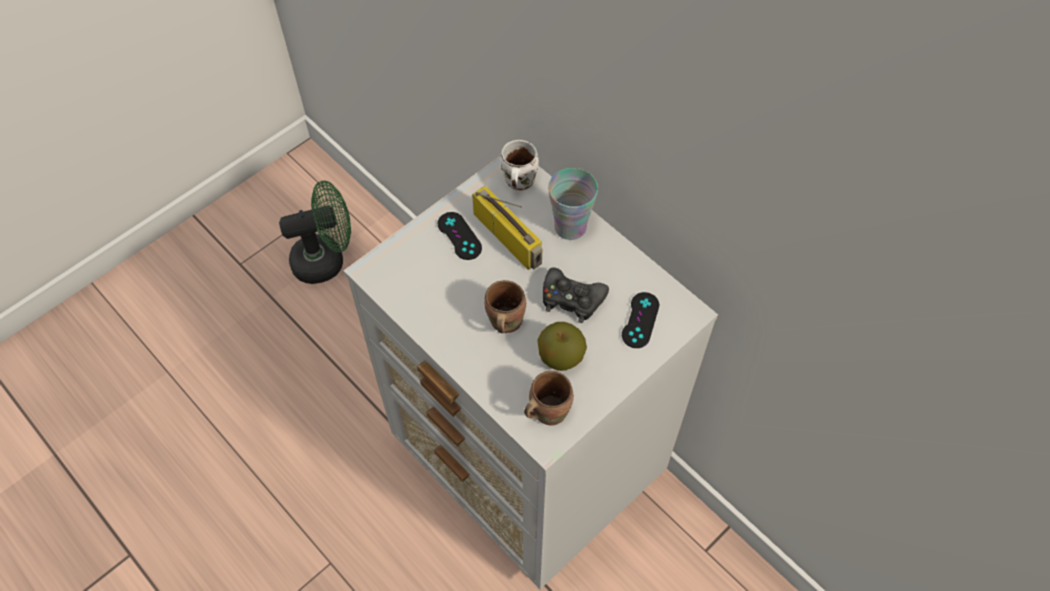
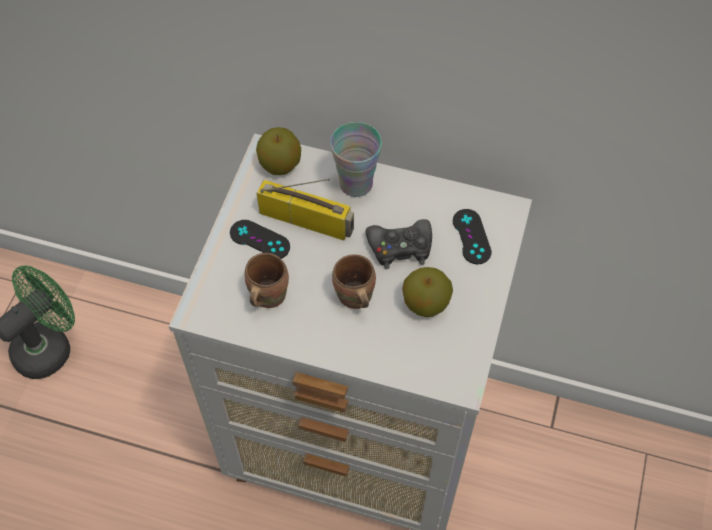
camera: 30 degrees left, 0 degrees up
white mug [500,140,539,191] -> apple [256,127,301,175]
brown mug [524,371,574,425] -> brown mug moved to [245,253,289,308]

